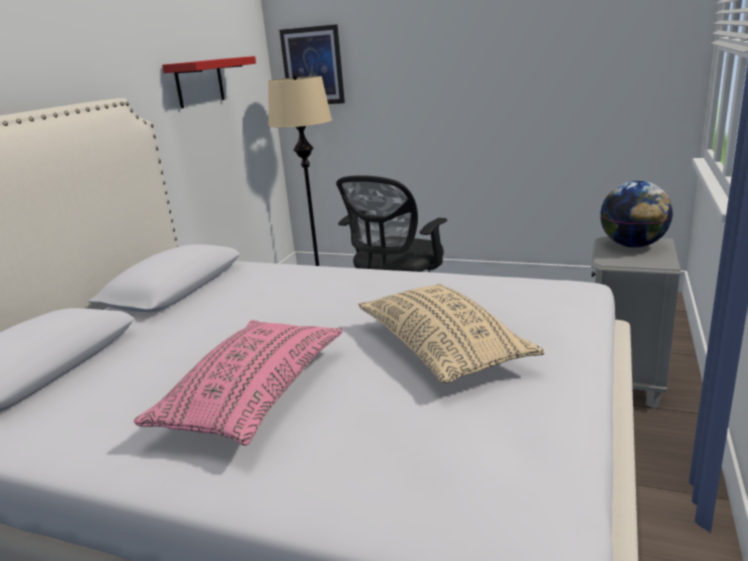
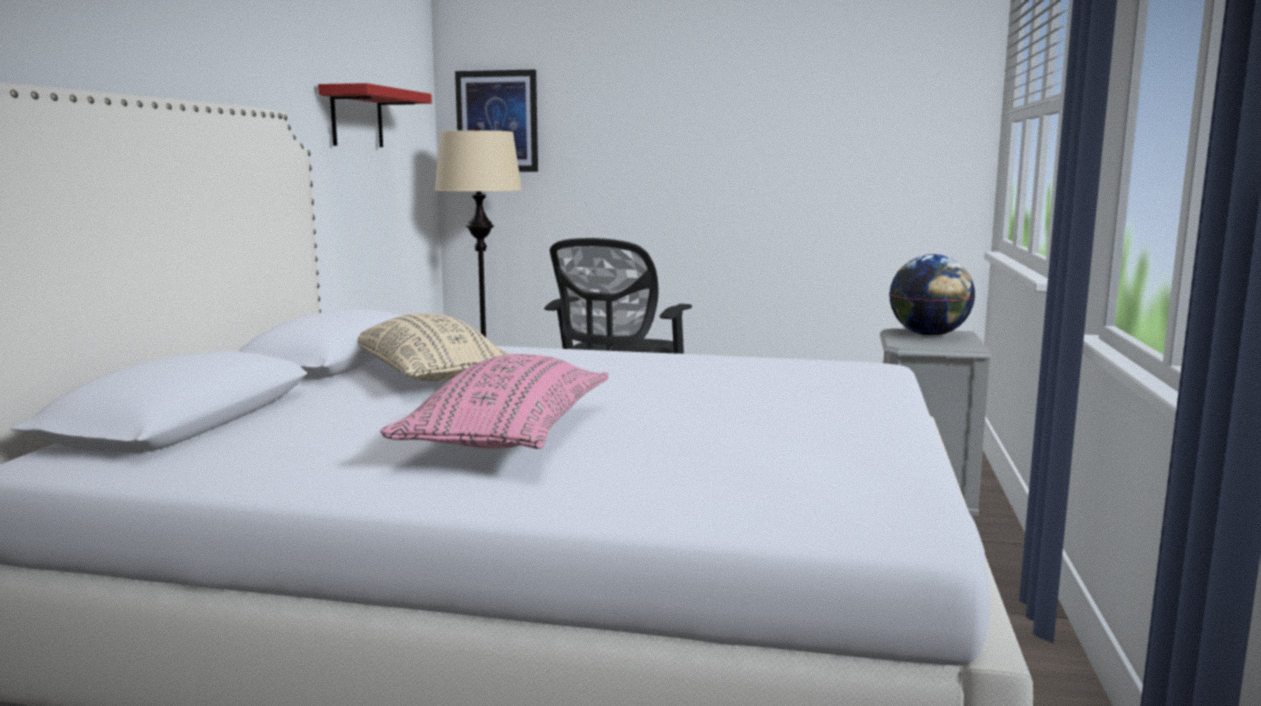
camera: 10 degrees left, 10 degrees down
beige pillow [358,283,545,384] -> beige pillow moved to [358,313,510,381]

